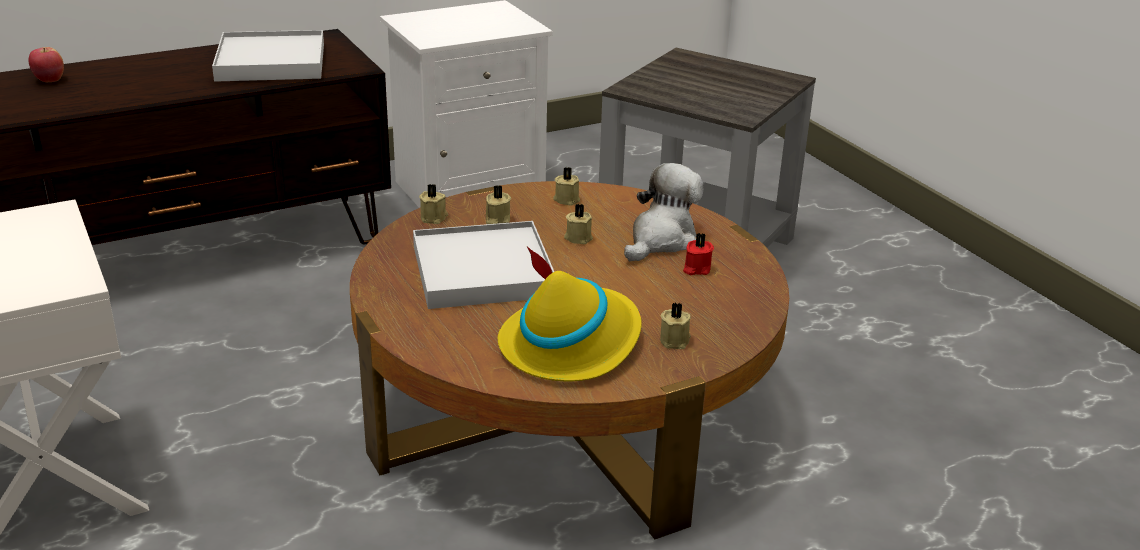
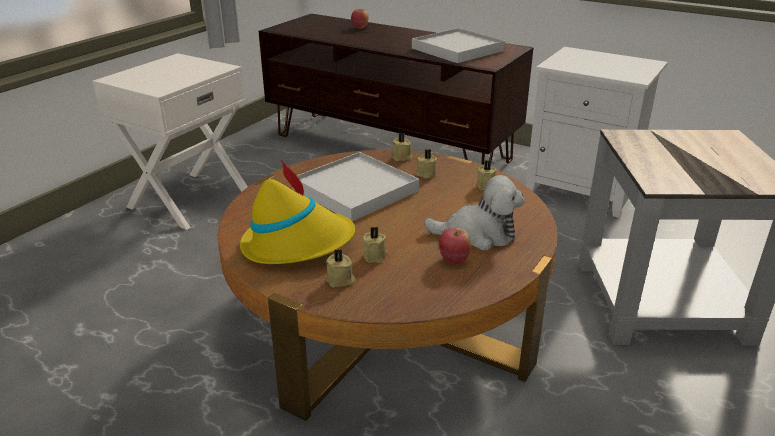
camera: 60 degrees right, 0 degrees up
beige candle [564,204,593,244] -> beige candle moved to [363,227,388,263]
red candle [683,233,714,275] -> apple [439,228,471,264]

